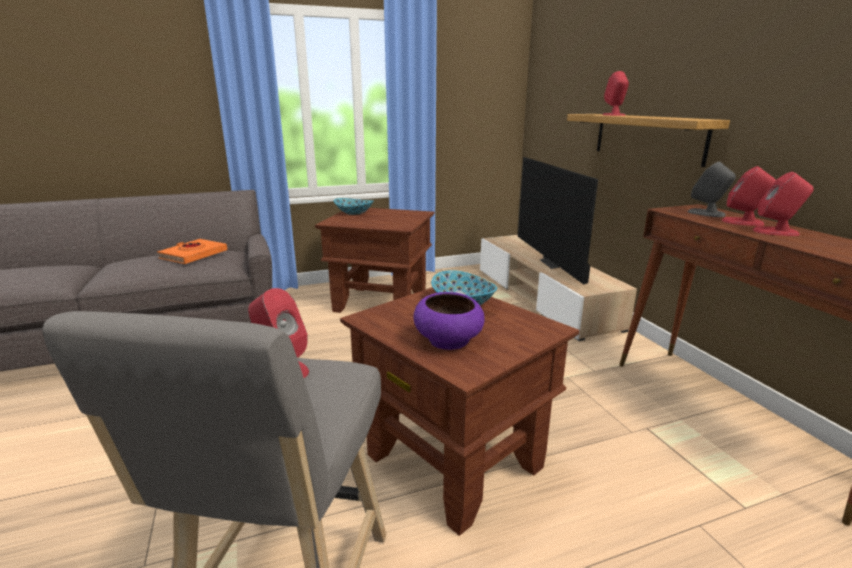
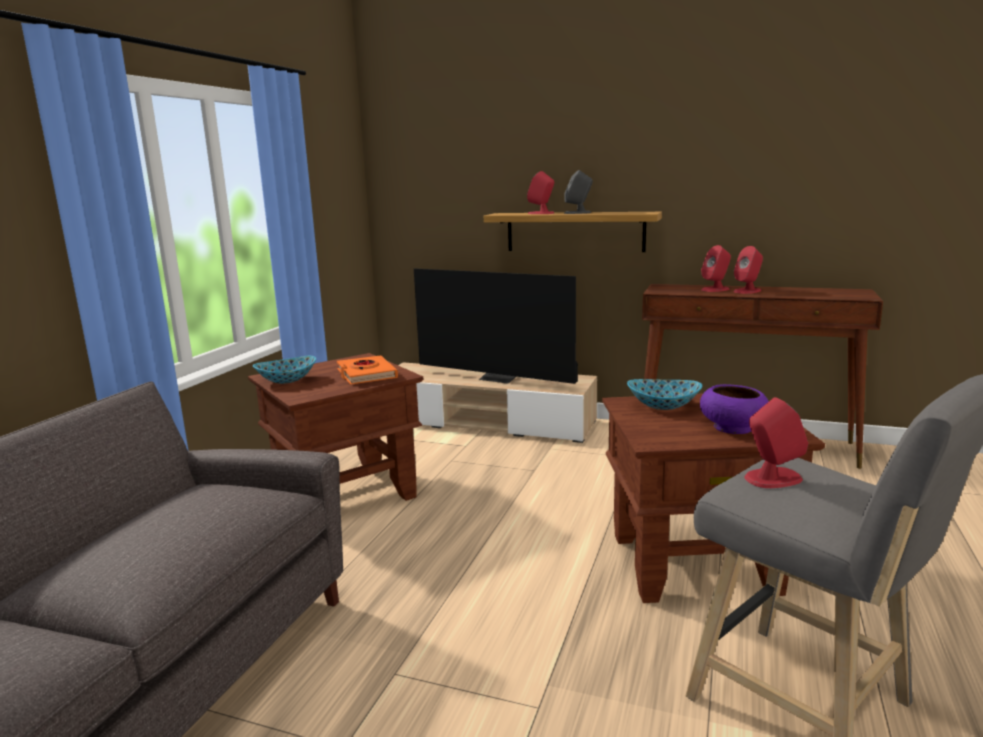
camera: 50 degrees left, 5 degrees down
orange book [157,239,227,264] -> orange book moved to [337,355,398,385]
grey speaker [687,161,736,217] -> grey speaker moved to [564,170,593,214]

